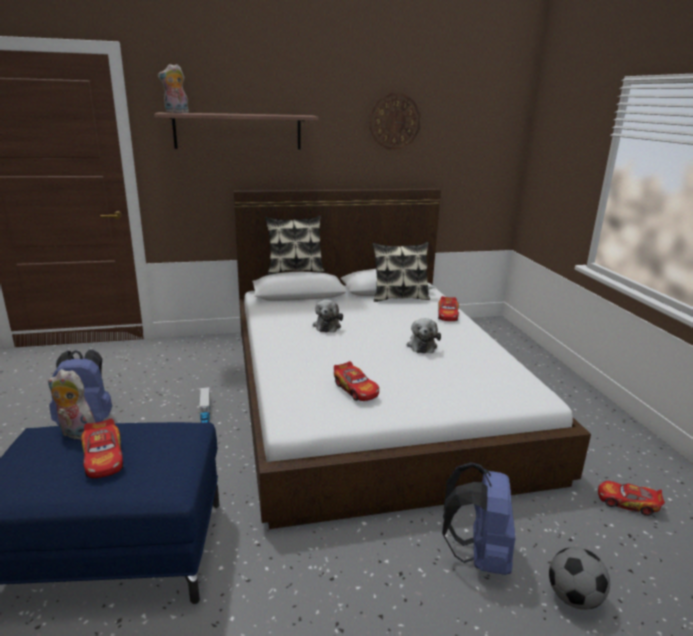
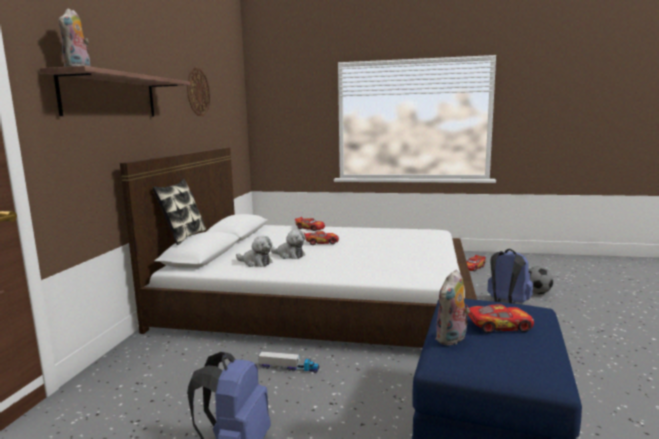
camera: 65 degrees left, 10 degrees down
toy car [334,361,379,401] -> toy car moved to [304,231,339,245]
pillow [373,242,430,302] -> none
plush toy [407,318,441,353] -> plush toy moved to [236,236,272,267]

